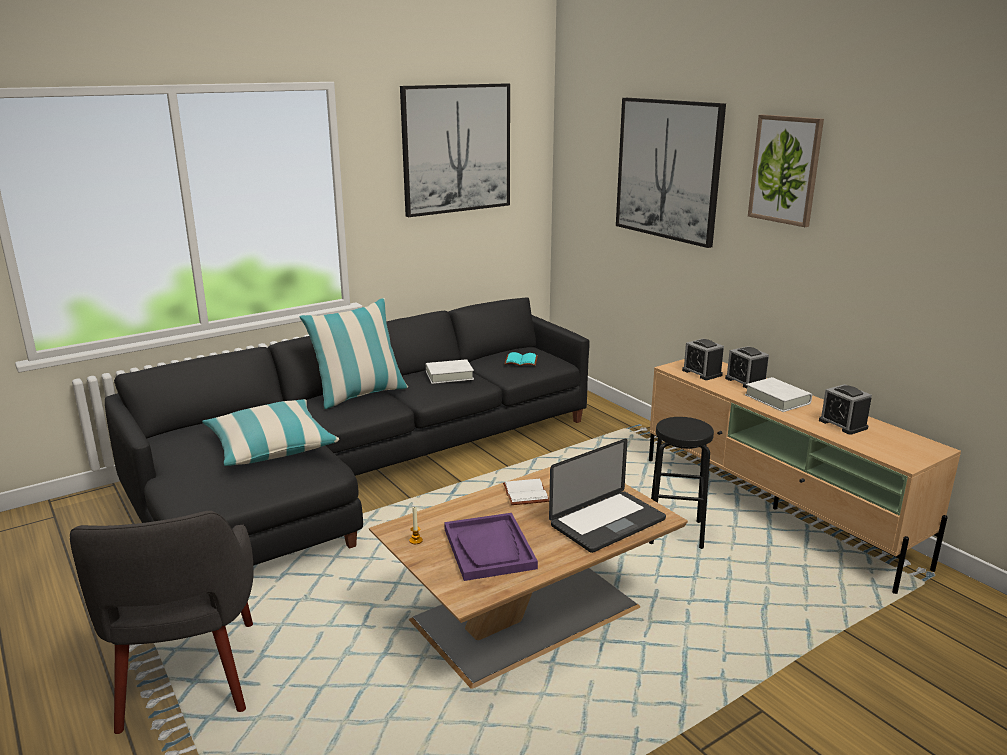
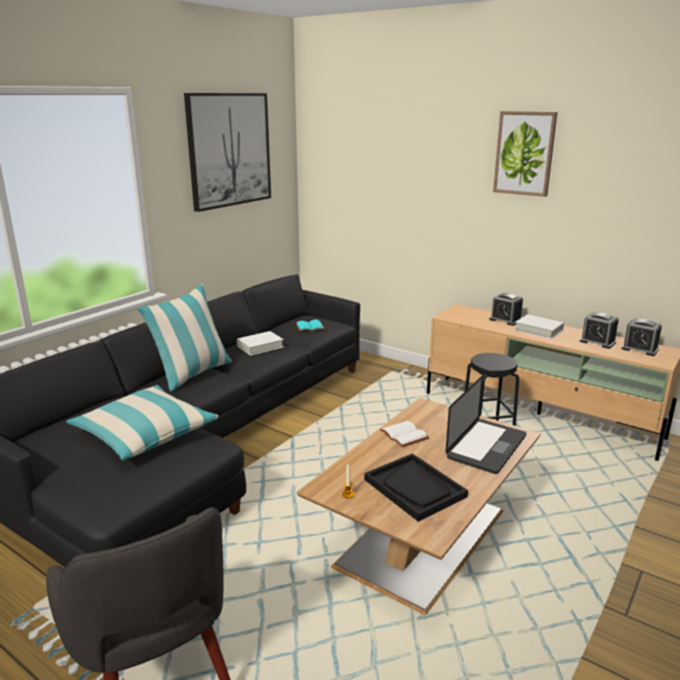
camera: 20 degrees left, 0 degrees up
purple tray [444,513,538,581] -> black tray [365,453,468,522]
picture [616,98,726,248] -> none
alarm clock [682,338,724,380] -> alarm clock moved to [622,318,662,356]

